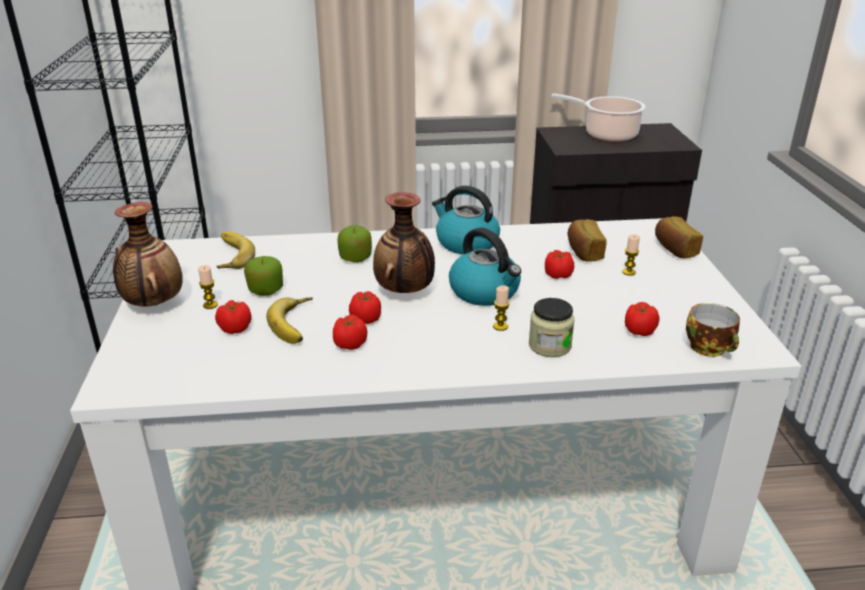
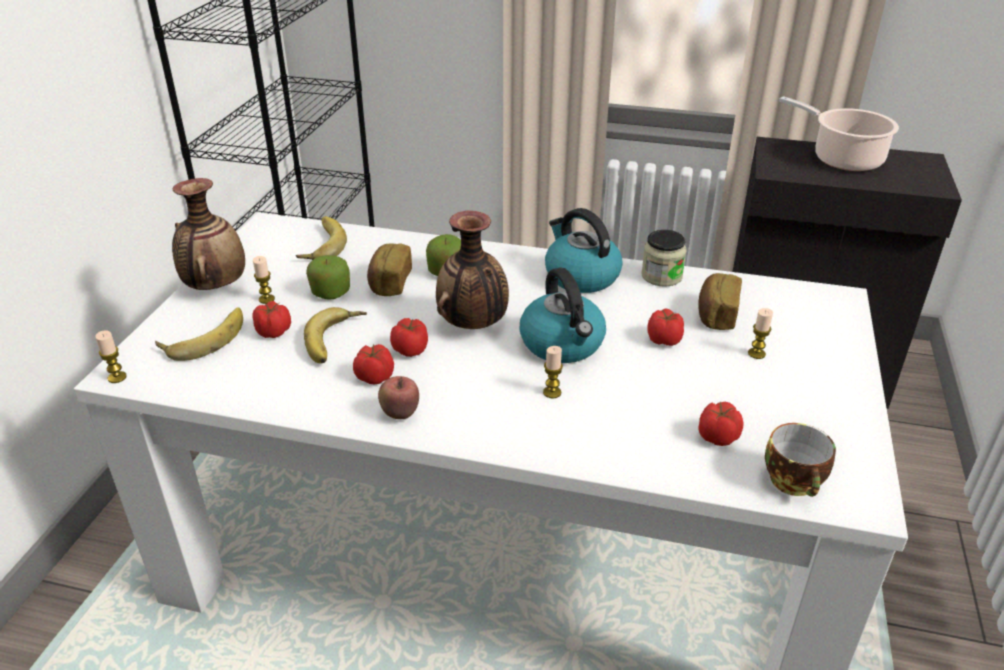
camera: 20 degrees right, 5 degrees up
jar [529,298,575,357] -> jar moved to [641,230,686,287]
bread [655,216,703,258] -> bread moved to [367,243,412,296]
none -> candle [95,330,127,383]
none -> banana [155,307,243,361]
none -> apple [378,376,419,419]

